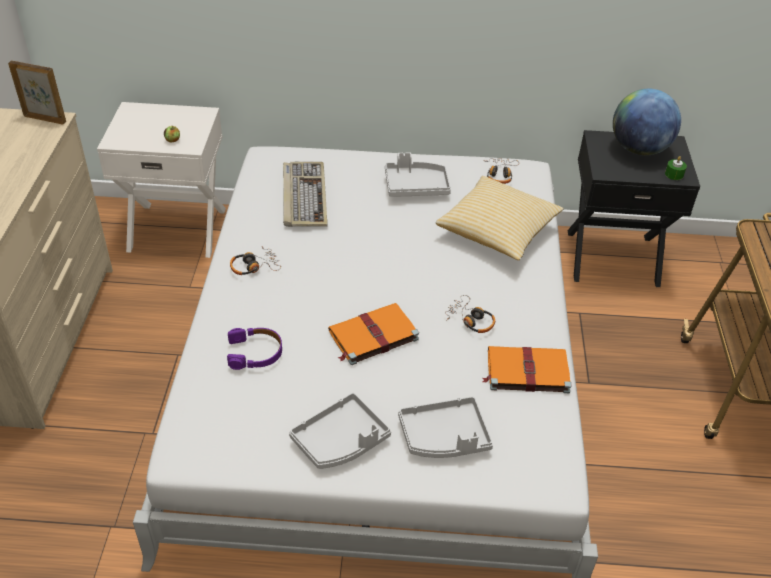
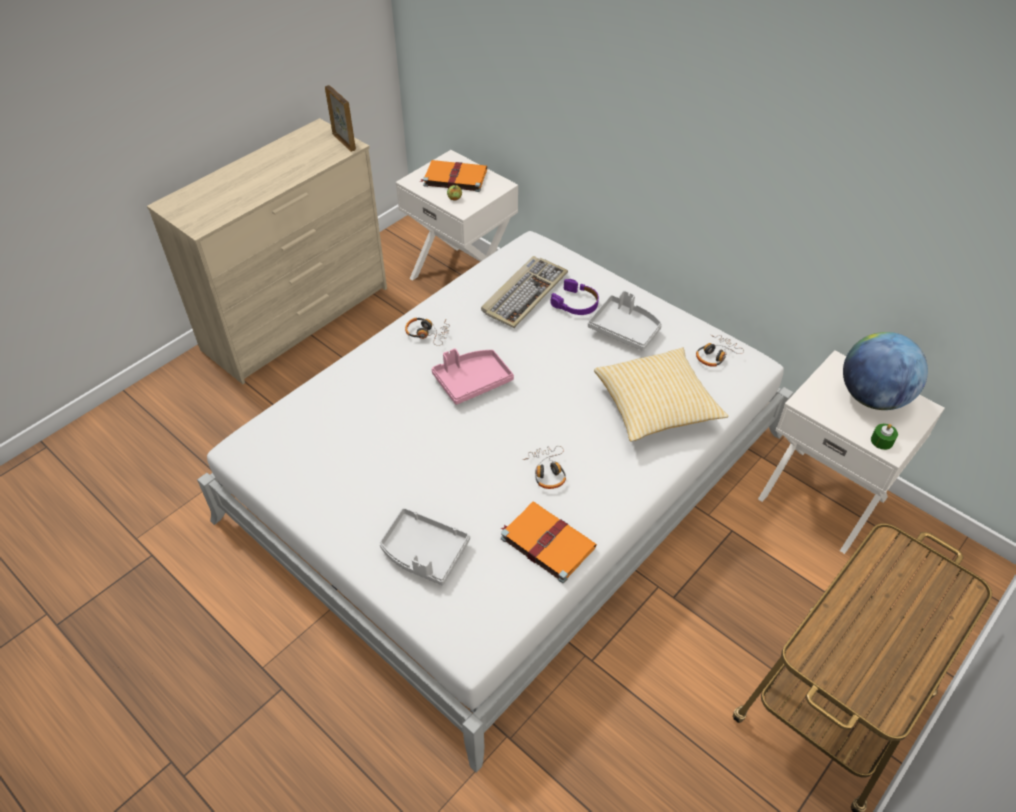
camera: 40 degrees right, 5 degrees up
purple headphones [227,328,282,370] -> purple headphones moved to [550,279,599,315]
grey tray [289,393,391,469] -> none
orange book [328,303,419,365] -> orange book moved to [419,160,487,192]
black nightstand [568,130,700,287] -> white nightstand [758,350,945,554]
none -> pink tray [432,348,514,405]

